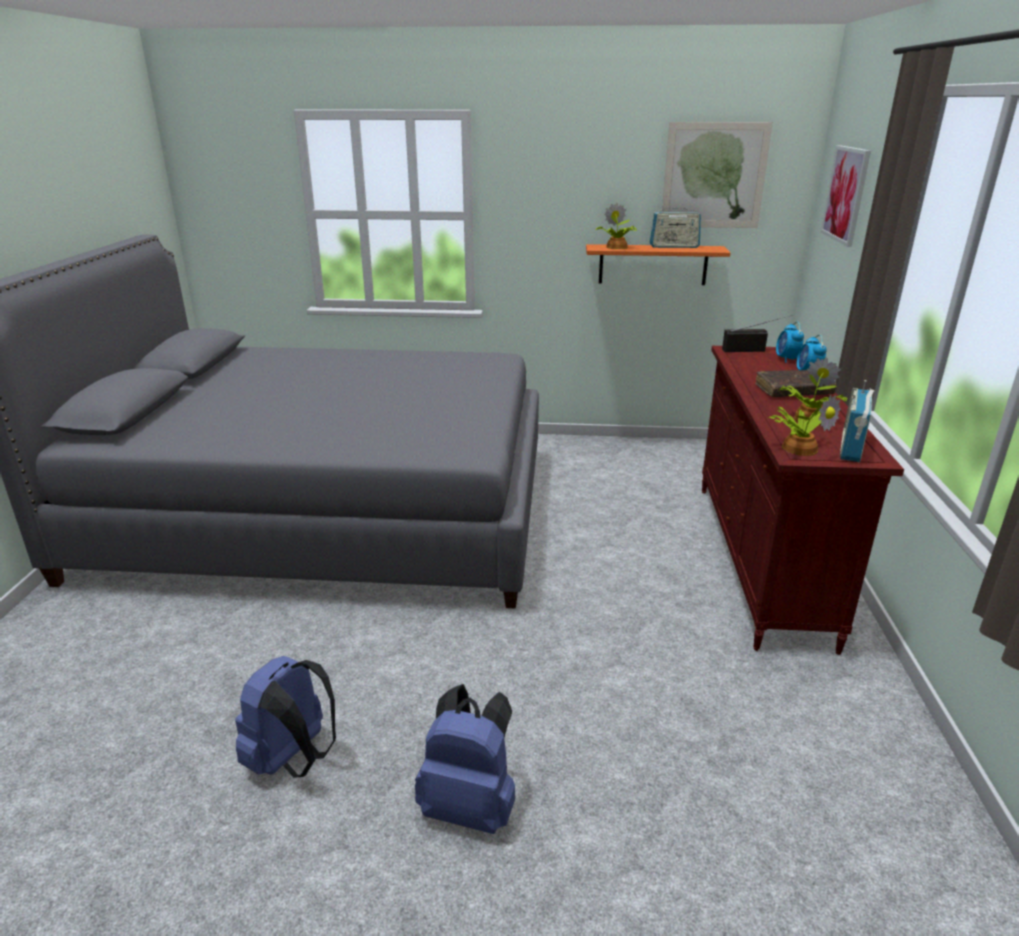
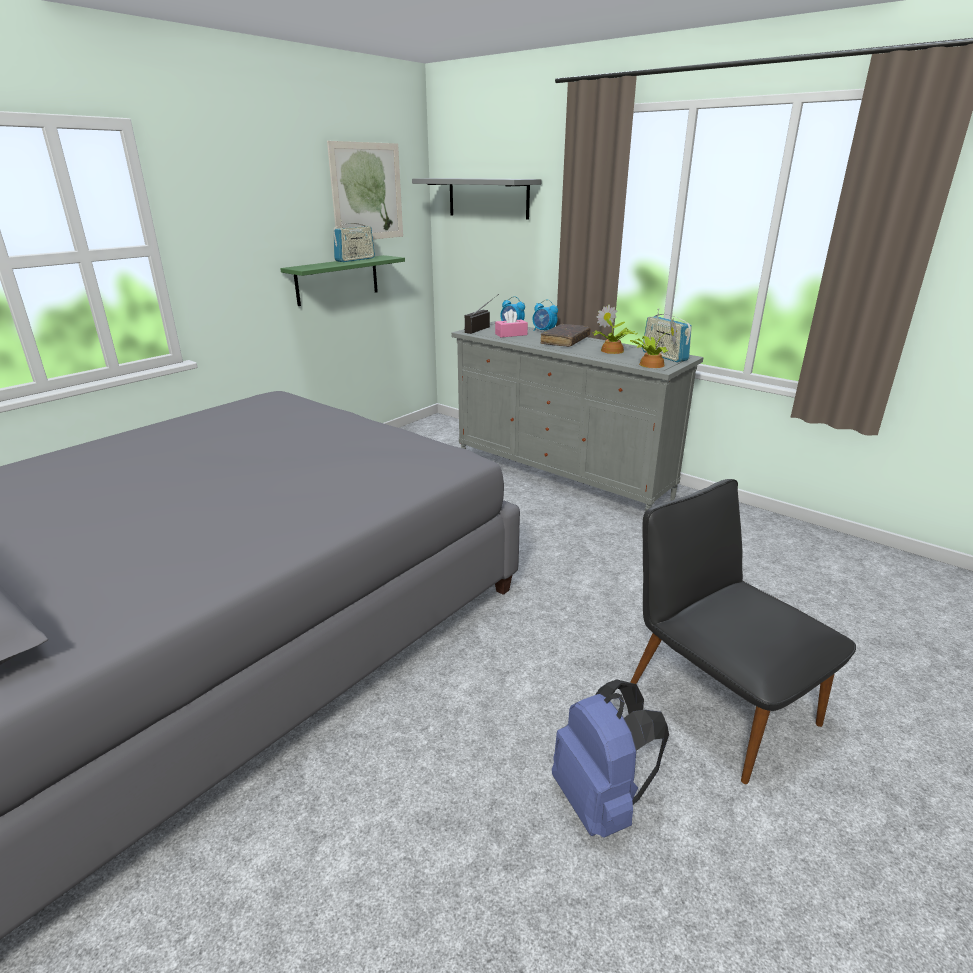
camera: 55 degrees left, 0 degrees up
blue backpack [415,684,515,834] -> black chair [630,479,856,784]
orange shelf [586,244,730,285] -> green shelf [280,255,405,306]
potted plant [595,203,637,249] -> none
red dresser [702,346,904,655] -> grey dresser [451,321,704,511]
picture [821,145,871,247] -> grey shelf [412,178,541,220]
none -> pink tissue box [495,309,528,338]

